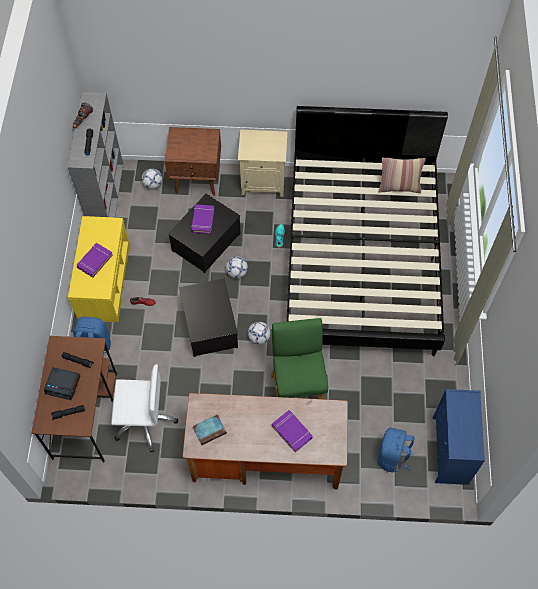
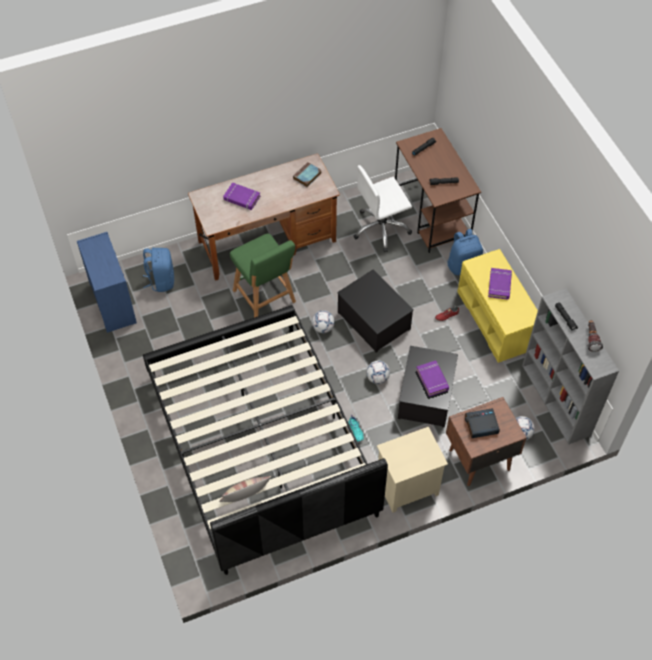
camera: 155 degrees right, 5 degrees down
alarm clock [44,367,80,400] -> alarm clock moved to [465,408,500,438]

